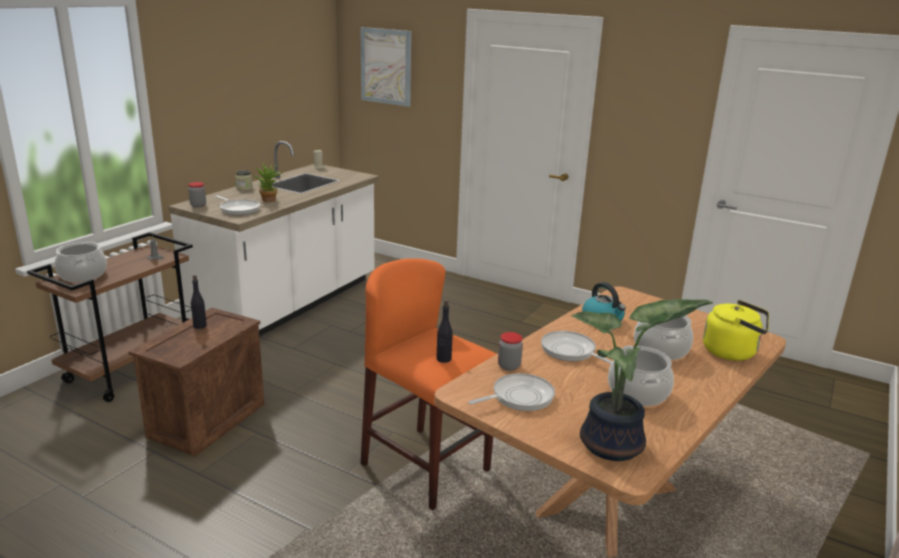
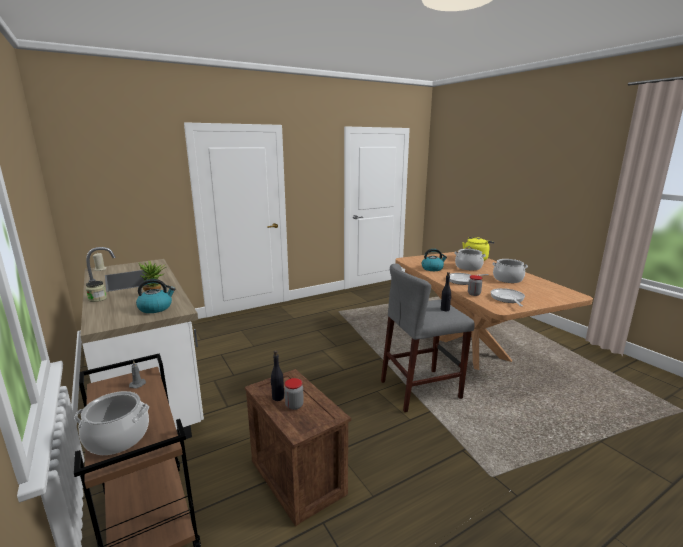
camera: 60 degrees left, 5 degrees down
jar [188,182,206,208] -> jar moved to [284,378,304,410]
frying pan [215,195,260,215] -> kettle [136,279,175,313]
picture [360,27,411,107] -> none
orange stool [361,258,497,510] -> grey stool [381,263,475,412]
potted plant [571,299,714,461] -> none

